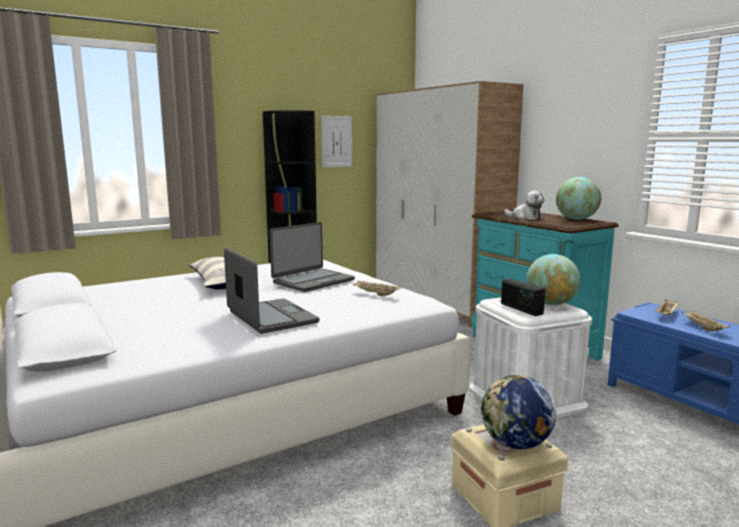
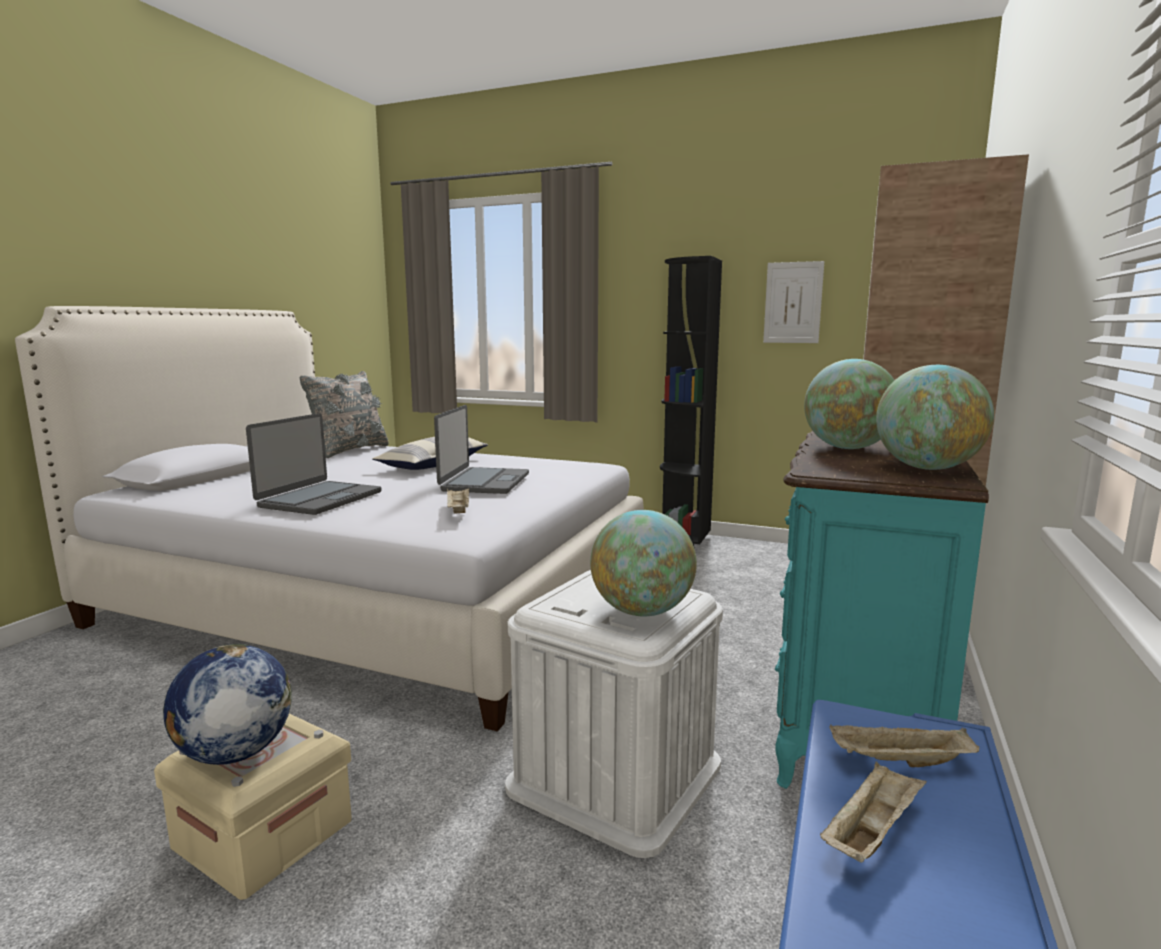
camera: 55 degrees right, 0 degrees up
laptop [270,222,355,292] -> laptop turned 90 degrees counterclockwise [434,405,529,494]
radio [501,278,545,316] -> none
plush toy [504,191,544,220] -> globe [804,359,895,449]
none -> grey pillow [300,371,388,458]

